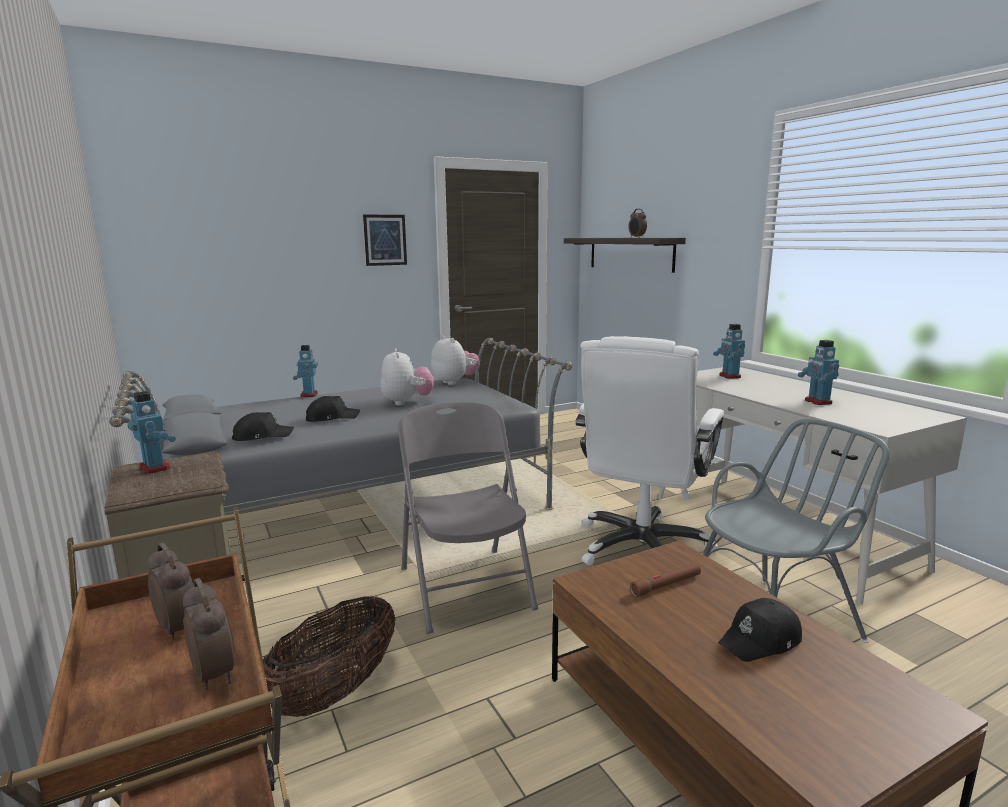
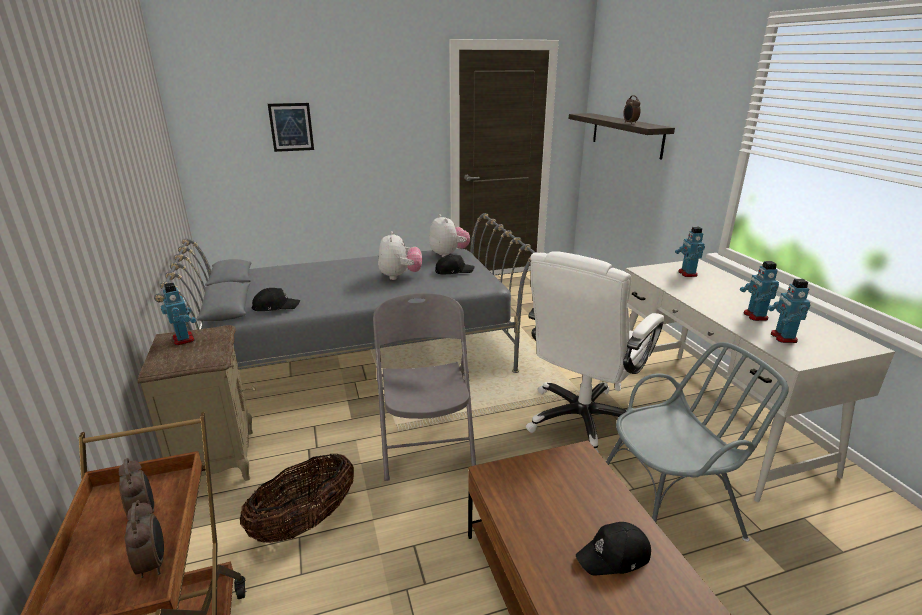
camera: 10 degrees right, 10 degrees up
toy robot [293,345,318,397] -> toy robot moved to [767,279,811,343]
black cap [306,396,360,422] -> black cap moved to [435,255,475,274]
picture [363,215,407,266] -> picture moved to [268,103,314,152]
brown flashlight [630,563,701,597] -> none

